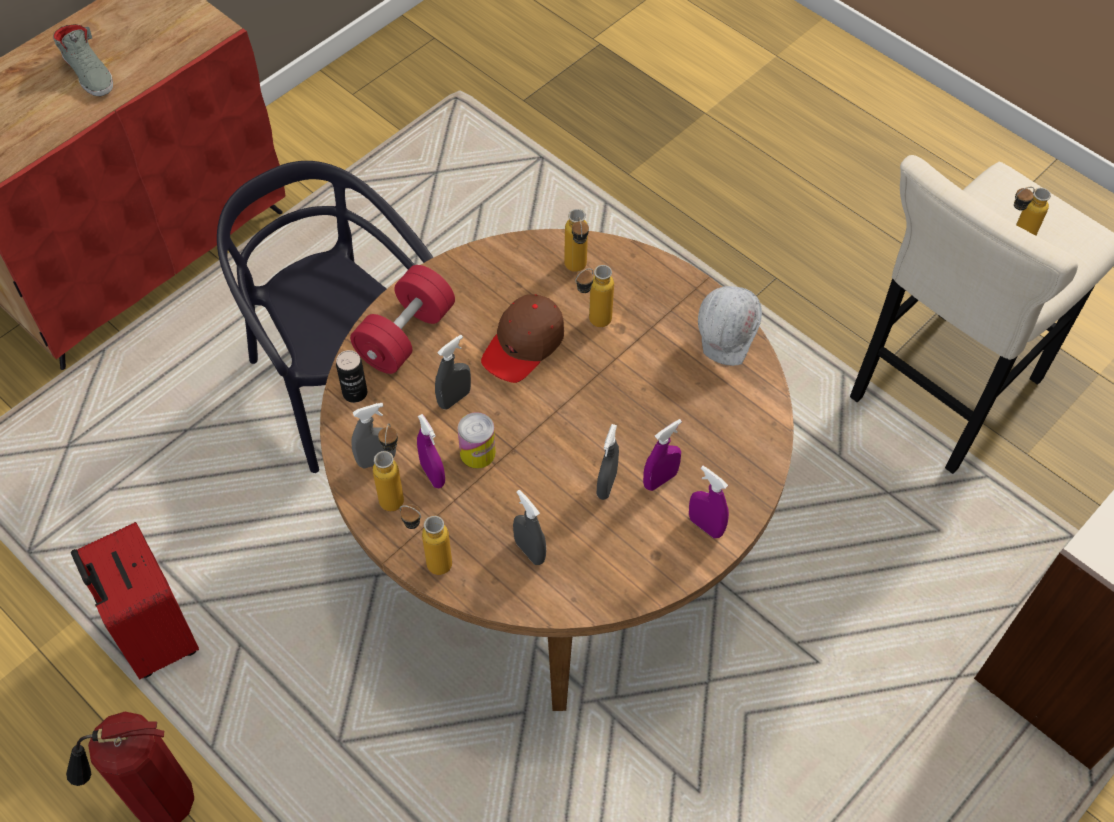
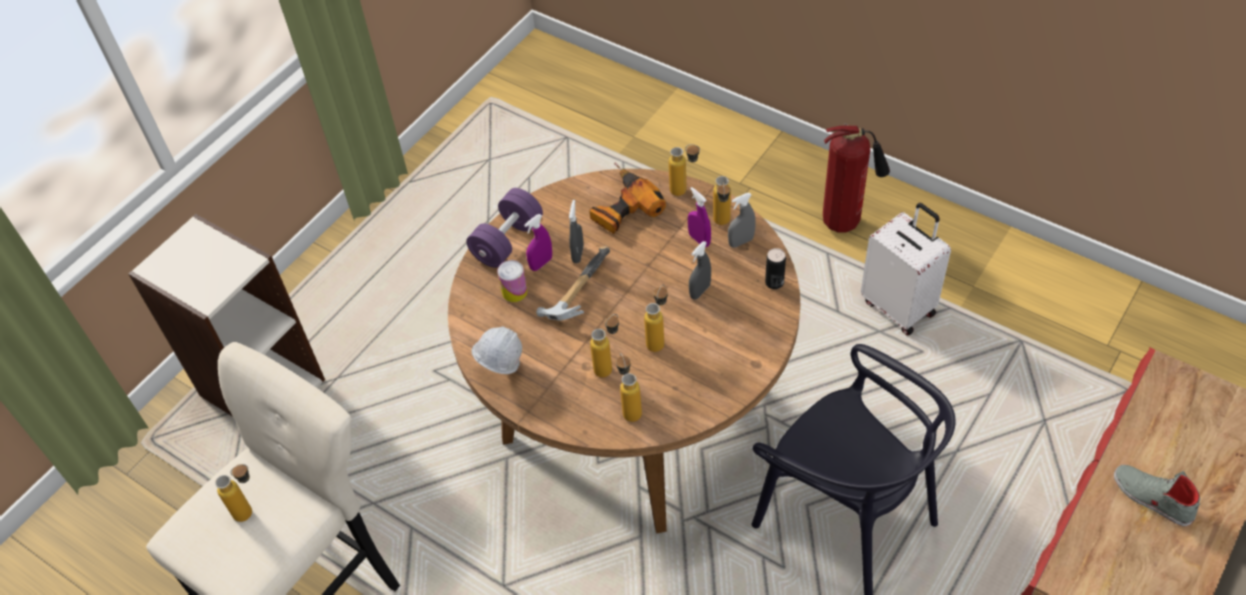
camera: 175 degrees right, 5 degrees down
red suitcase [71,522,199,679] -> white suitcase [861,203,951,336]
red dumbbell [350,265,455,374] -> none
can [457,412,496,469] -> can moved to [497,260,528,302]
brown cap [481,294,564,383] -> bottle [644,284,668,352]
grey spray bottle [513,490,546,565] -> power drill [590,162,666,234]
purple spray bottle [689,466,729,538] -> purple dumbbell [466,188,543,268]
none -> hammer [536,246,610,321]

